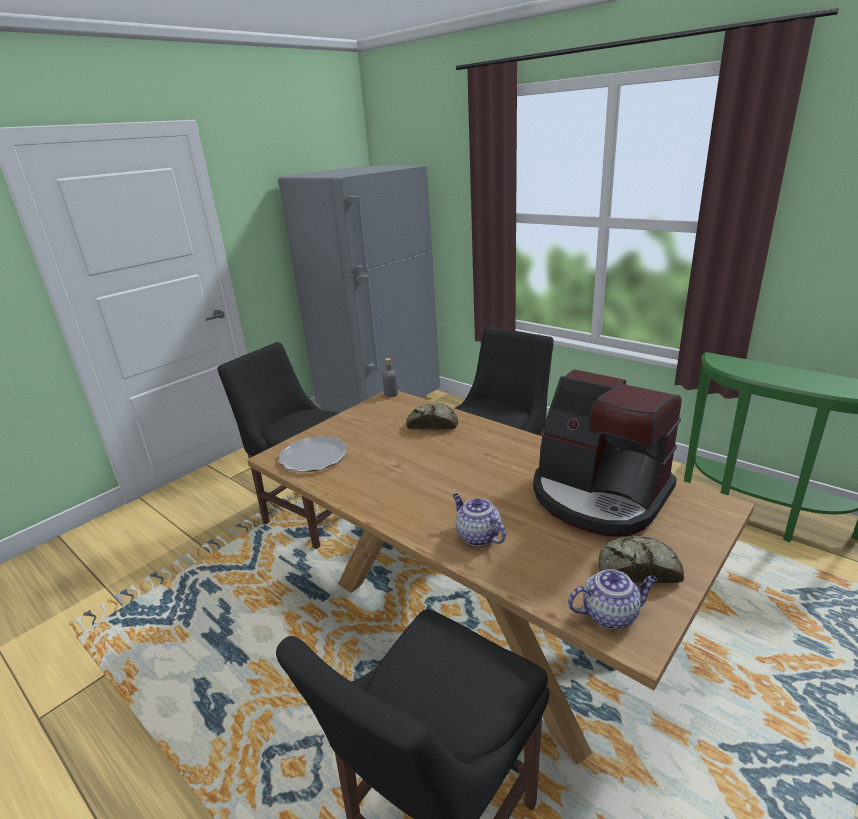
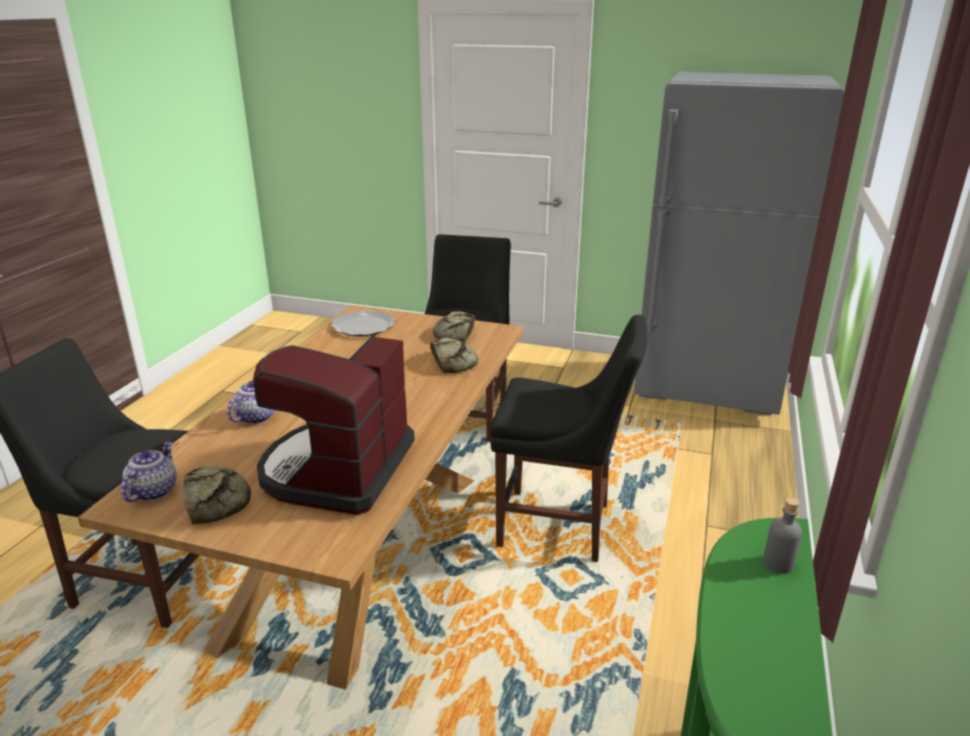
camera: 65 degrees right, 0 degrees up
grey bottle [382,358,398,397] -> grey bottle moved to [763,497,802,574]
teapot [568,569,657,629] -> teapot turned 135 degrees counterclockwise [121,441,176,502]
none -> bread [433,311,475,342]

